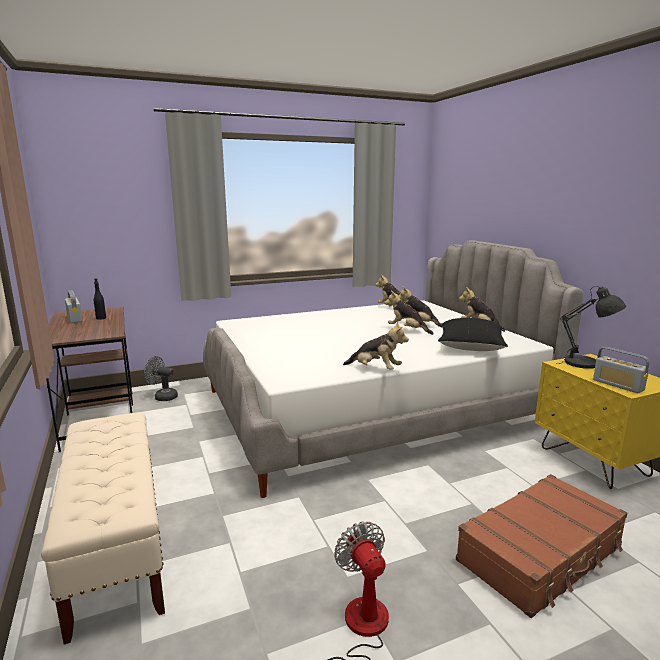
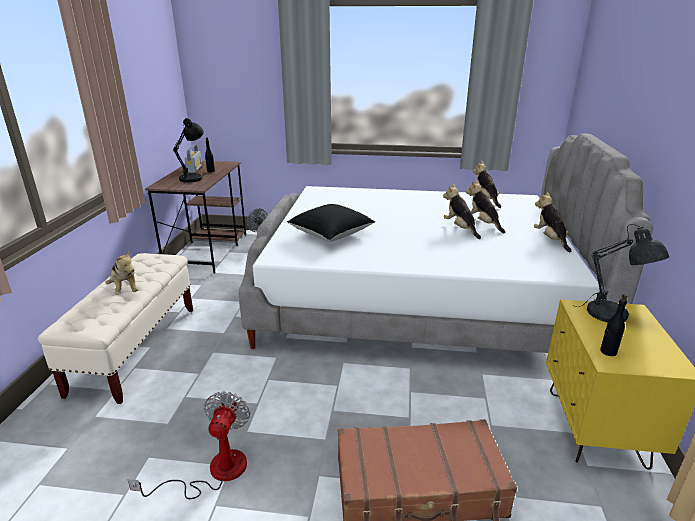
camera: 30 degrees right, 10 degrees up
plush toy [343,321,409,370] -> plush toy moved to [105,250,138,295]
black pillow [438,318,508,351] -> black pillow moved to [287,204,375,242]
radio [593,347,649,393] -> black bottle [600,294,628,356]
none -> black table lamp [173,118,204,182]

